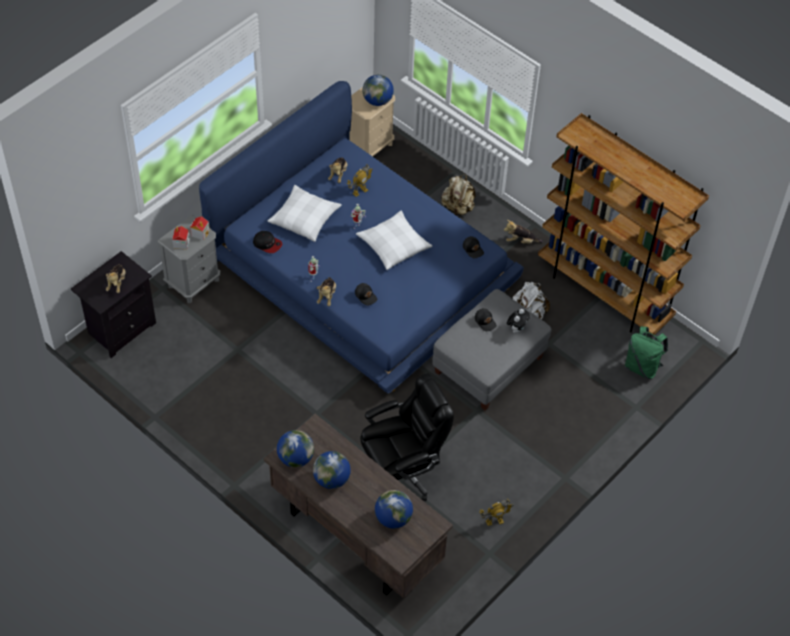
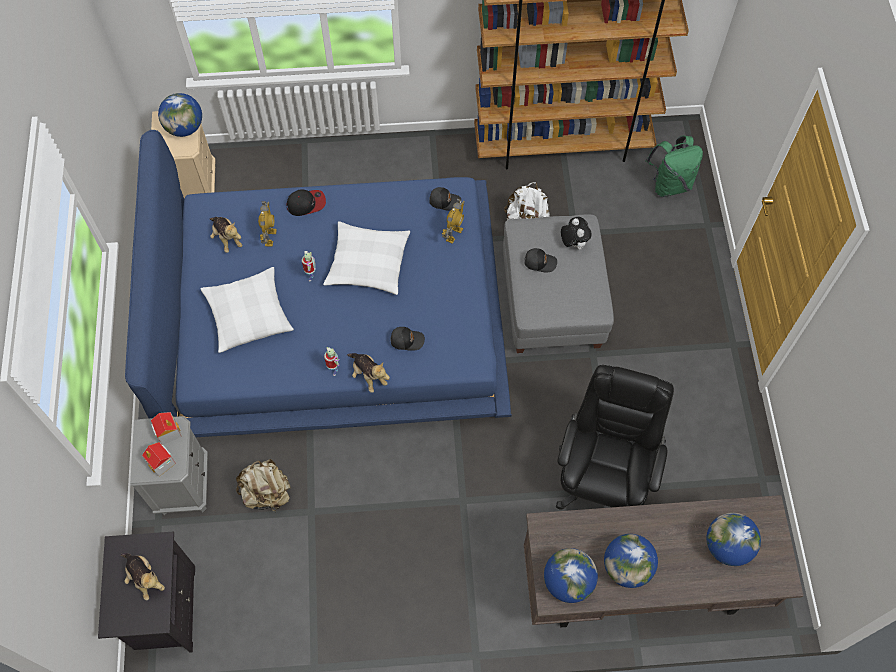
camera: 45 degrees left, 10 degrees up
cap [253,231,282,253] -> cap moved to [287,189,326,216]
beige backpack [441,174,476,216] -> beige backpack moved to [236,459,291,512]
toy robot [480,499,514,526] -> toy robot moved to [442,198,465,244]
plush toy [504,220,543,244] -> none

